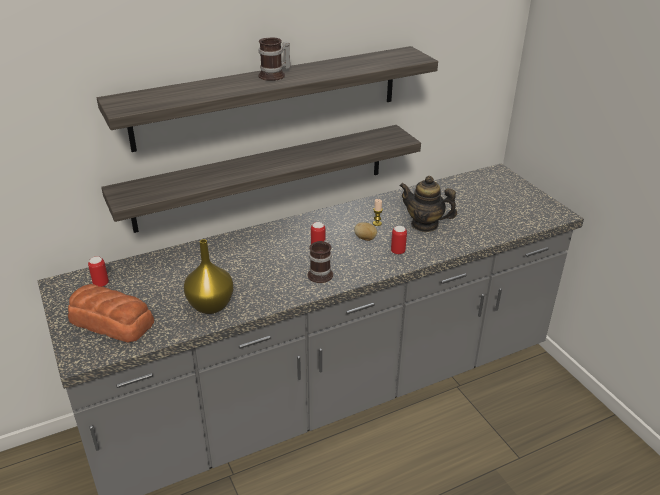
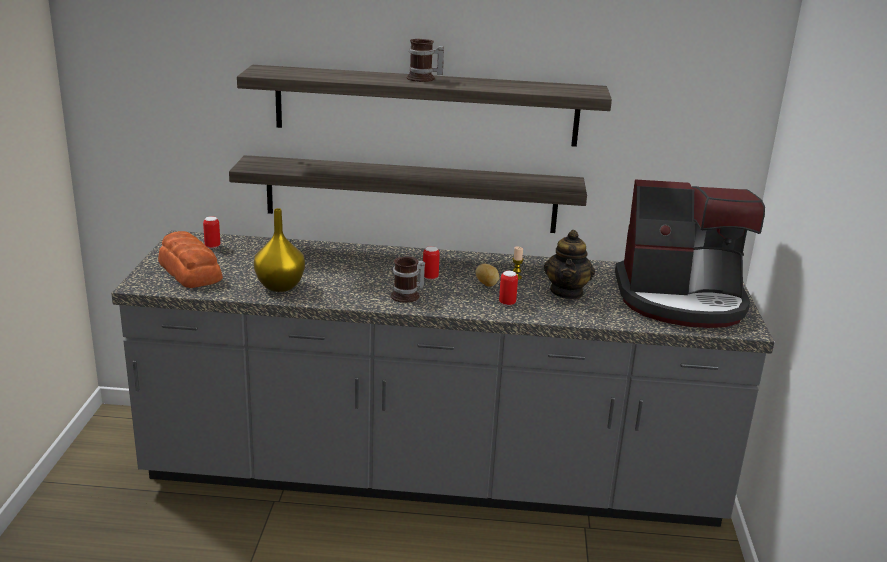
camera: 30 degrees right, 10 degrees down
teapot [399,176,457,232] -> teapot turned 135 degrees counterclockwise [544,230,595,299]
none -> coffee machine [615,180,765,328]

